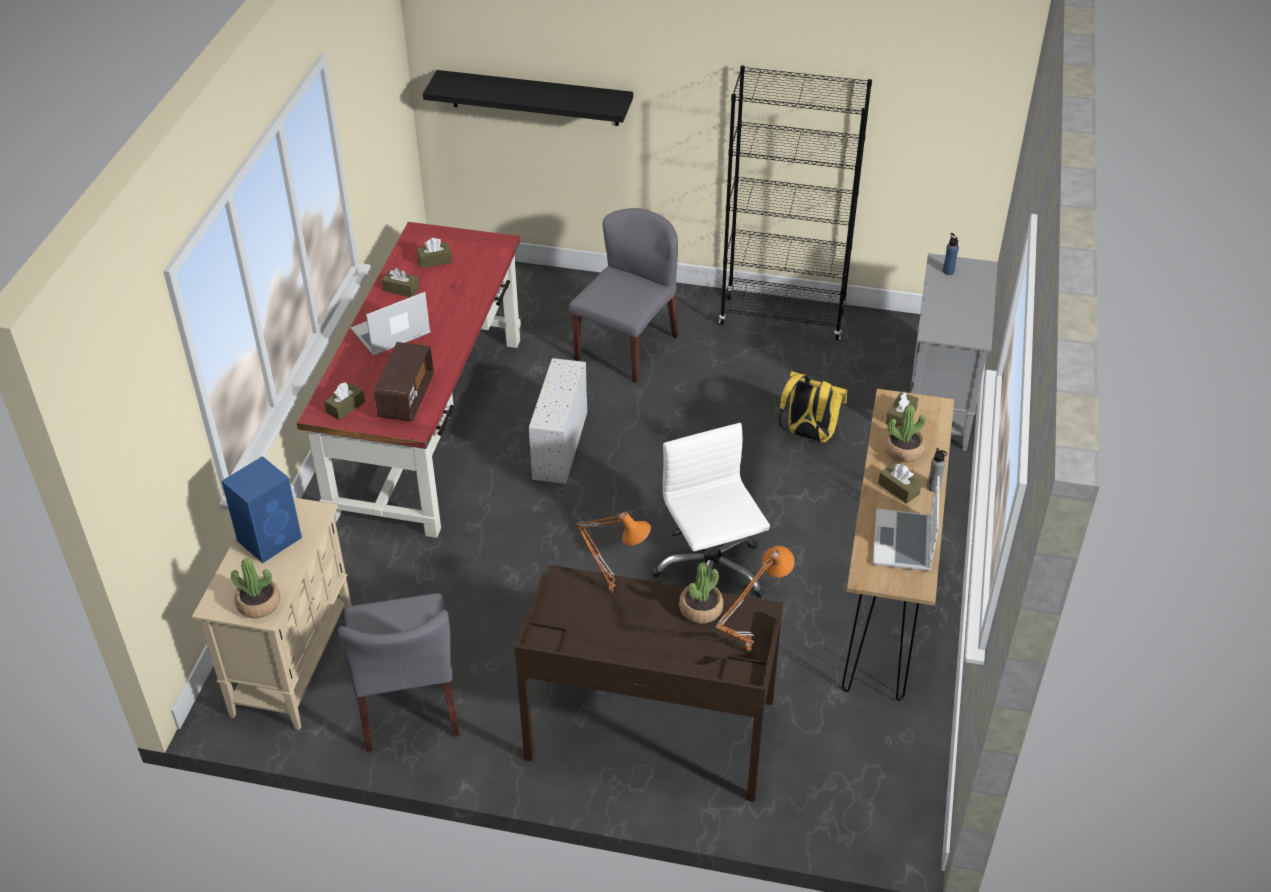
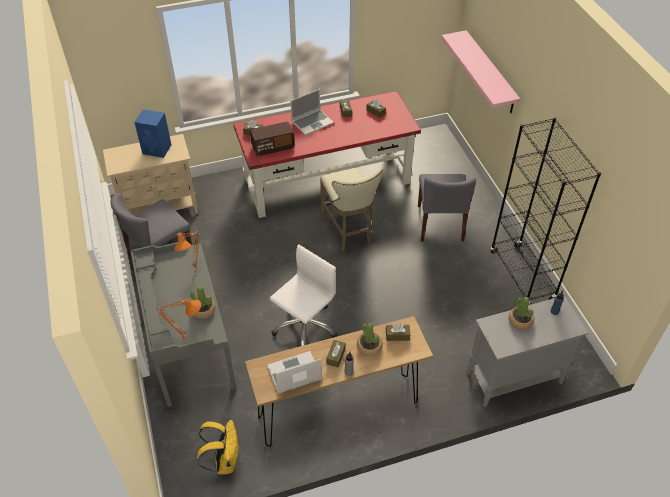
camera: 60 degrees right, 5 degrees up
potted plant [231,558,280,618] -> potted plant moved to [509,297,534,330]
laptop [351,292,430,355] -> laptop turned 120 degrees clockwise [291,89,334,136]
black shelf [423,70,633,126] -> pink shelf [441,30,520,113]
brown desk [515,565,783,802] -> grey desk [131,241,237,407]
white storage box [529,358,587,484] -> beige stool [320,167,382,251]
grey chair [569,208,678,383] -> grey chair turned 90 degrees clockwise [418,174,476,242]
yellow backpack [779,371,847,443] -> yellow backpack moved to [196,420,239,474]

